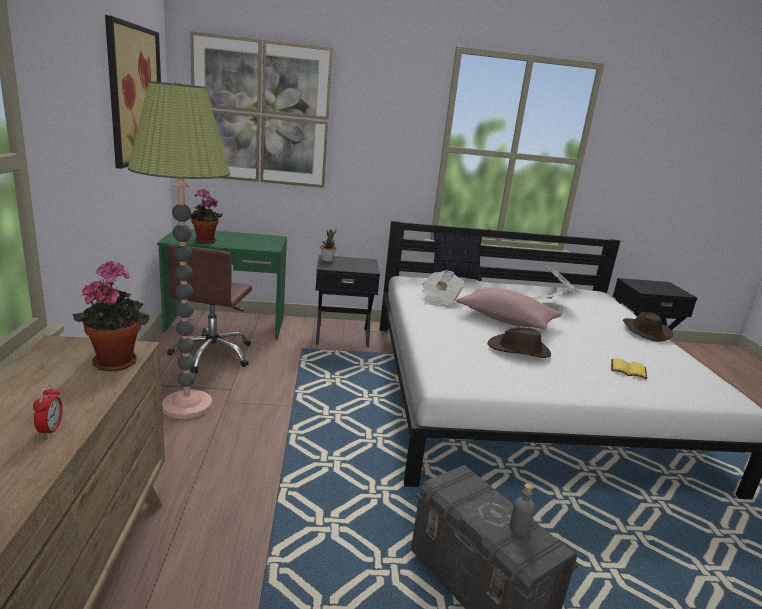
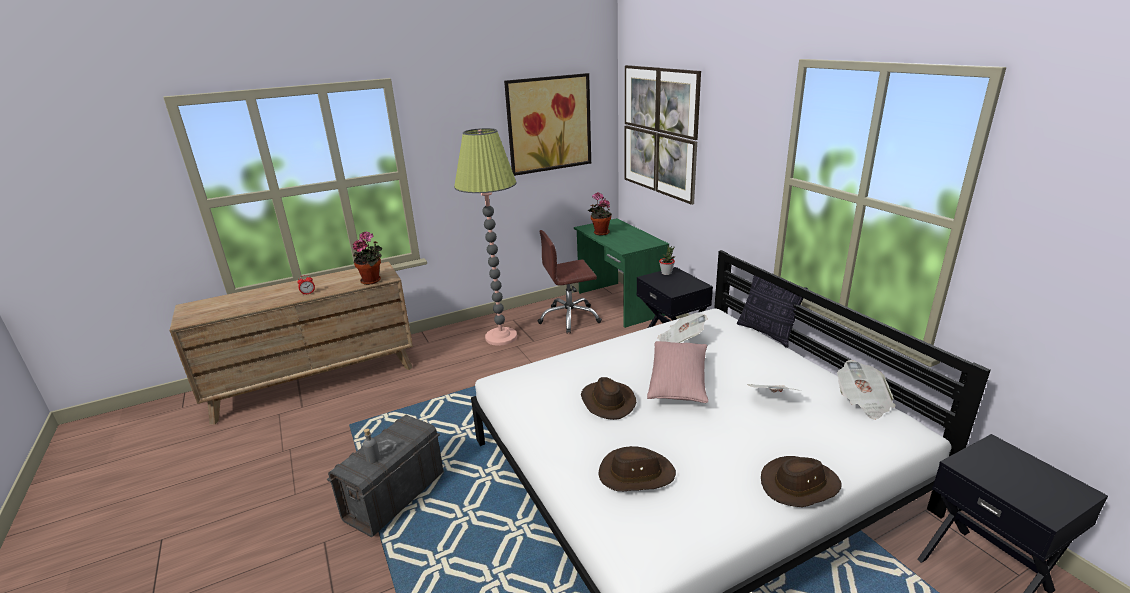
camera: 70 degrees right, 5 degrees up
yellow book [611,358,647,379] -> brown hat [599,446,676,491]

